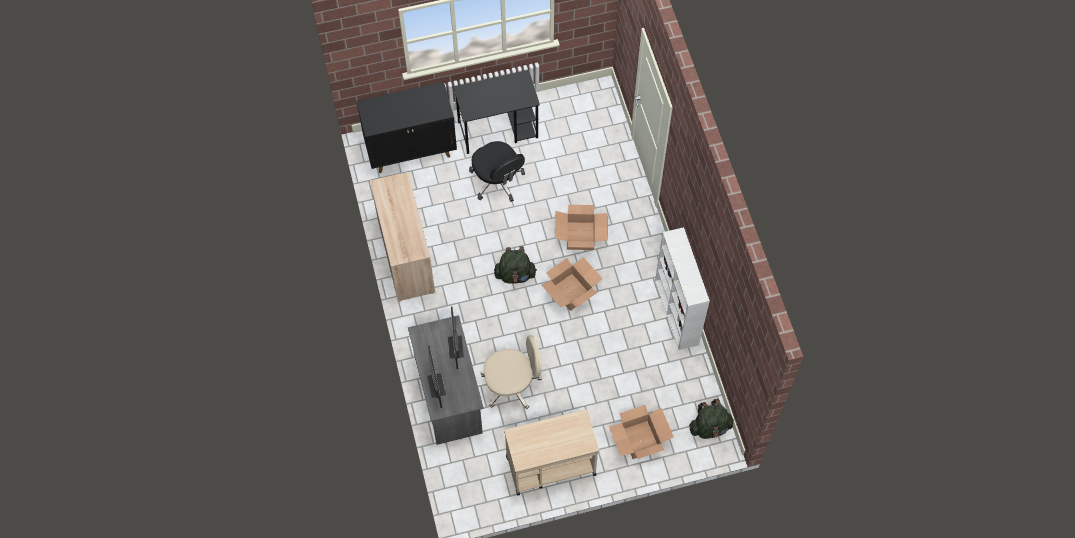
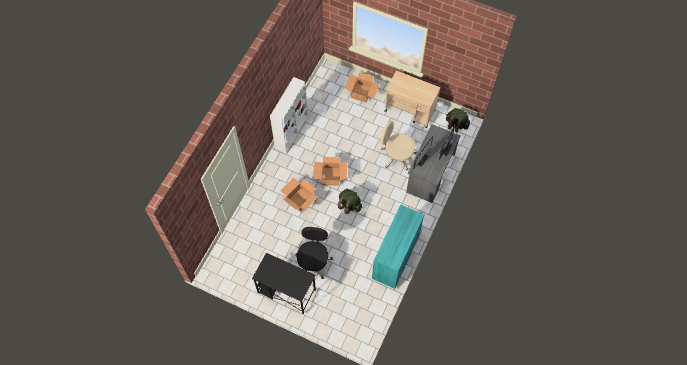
camera: 140 degrees left, 0 degrees up
black cabinet [356,82,457,173] -> none
beige cabinet [370,172,435,301] -> turquoise cabinet [372,205,425,289]
green backpack [689,399,734,439] -> green backpack moved to [446,108,470,133]

